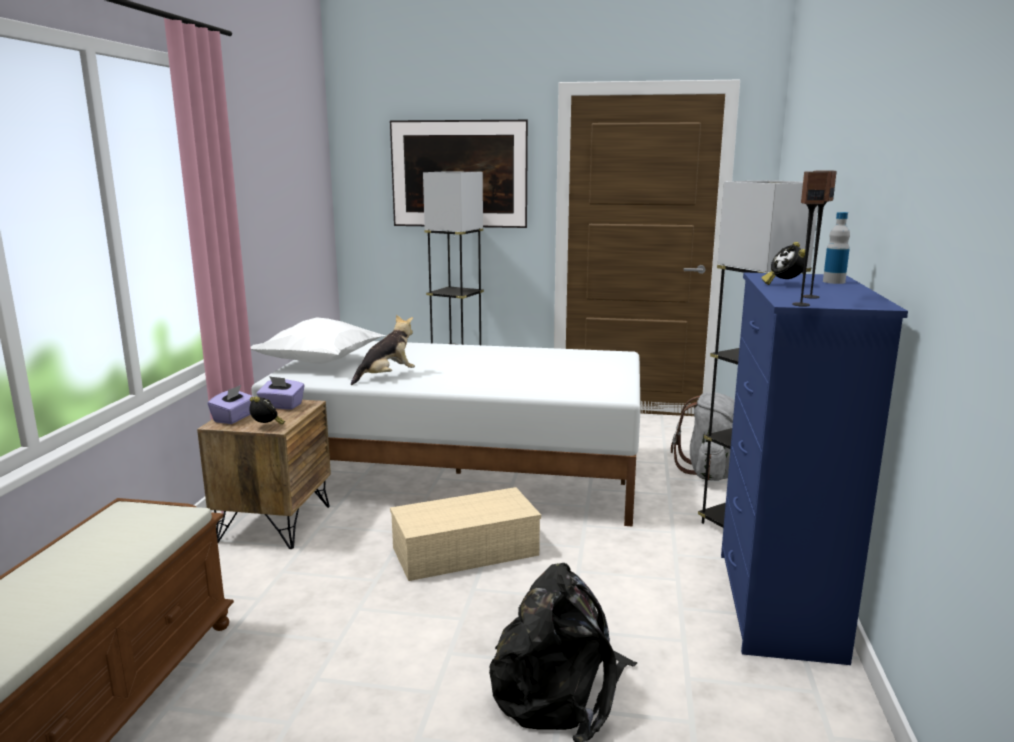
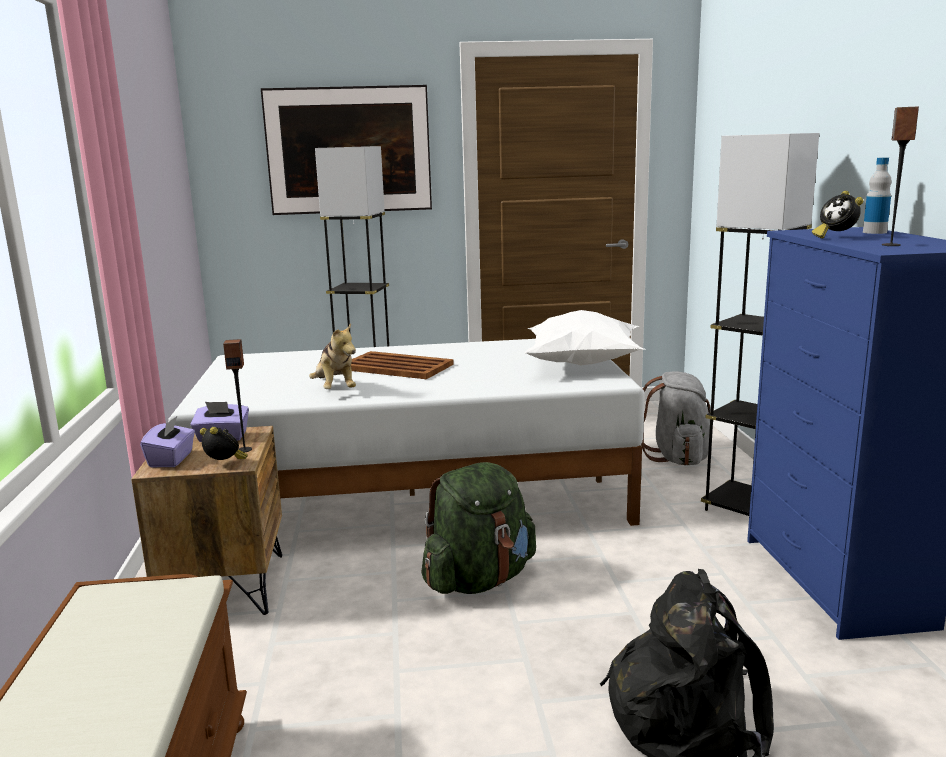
camera: 15 degrees left, 0 degrees up
white pillow [251,317,386,364] -> white pillow moved to [524,310,646,366]
plush toy [351,315,415,385] -> plush toy turned 120 degrees clockwise [309,323,356,389]
beige storage box [390,487,541,581] -> green backpack [421,462,536,594]
speaker [792,171,828,307] -> speaker moved to [223,339,252,453]
none -> brown tray [351,351,454,379]

